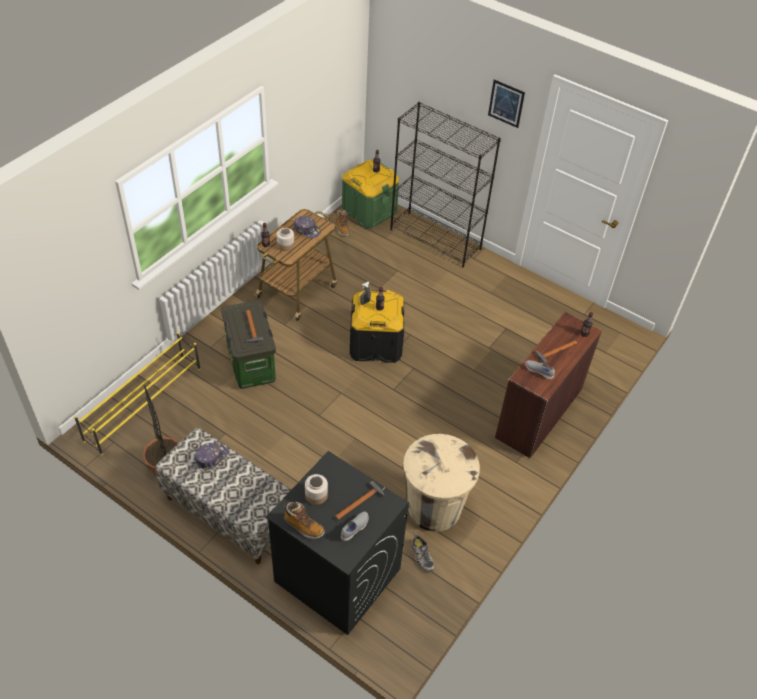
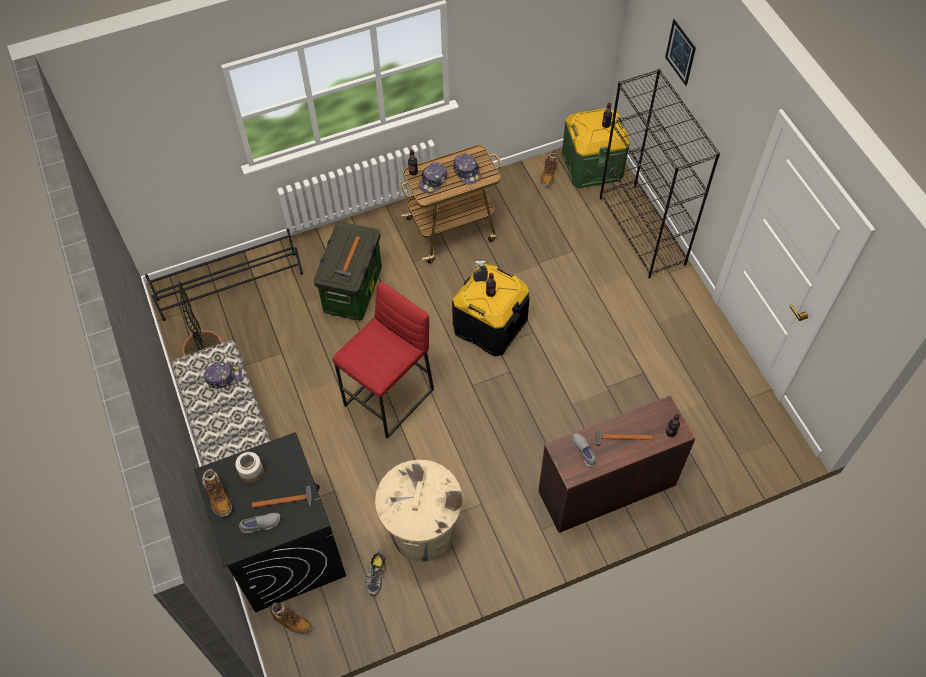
camera: 35 degrees right, 10 degrees up
yellow shoe rack [74,332,201,455] -> black shoe rack [145,228,303,321]
jar [277,228,294,251] -> cap [419,162,447,193]
picture [488,79,525,128] -> picture moved to [665,19,696,86]
none -> boot [270,603,312,635]
none -> red stool [332,282,434,439]

